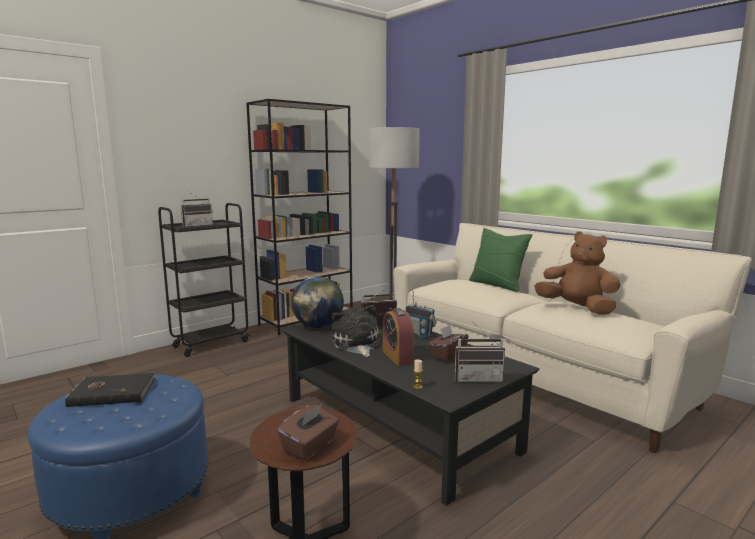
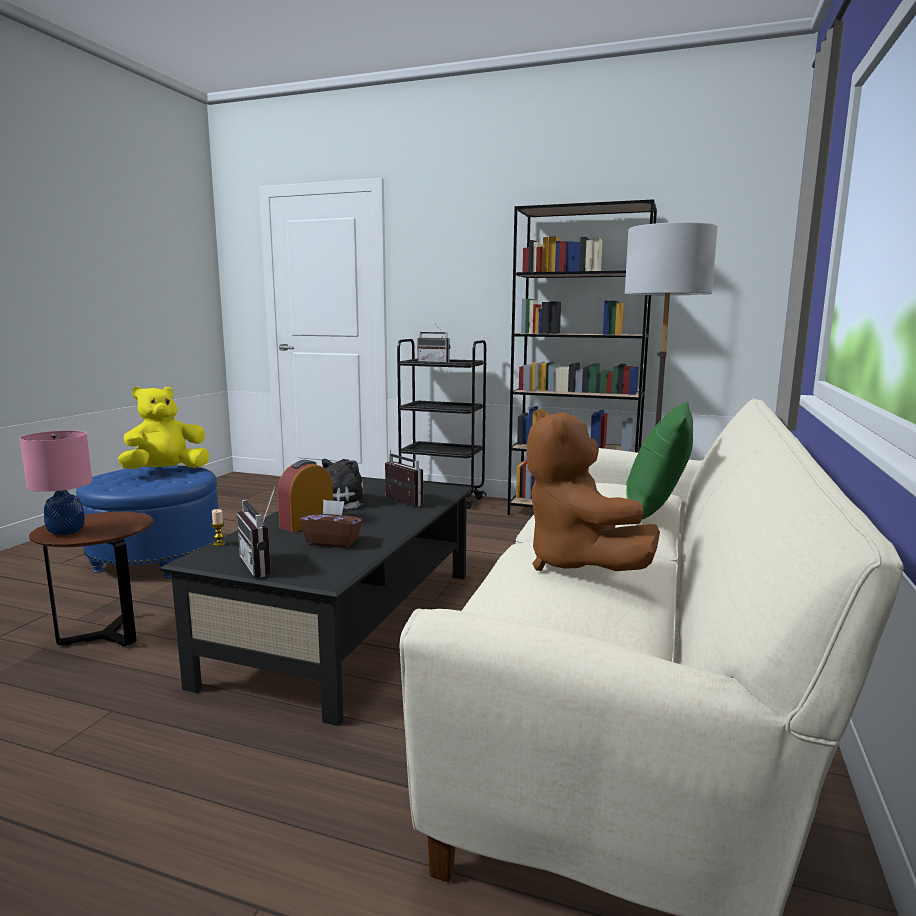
camera: 60 degrees right, 0 degrees up
black book [65,373,155,407] -> yellow plush toy [118,386,210,469]
brown tissue box [277,404,339,460] -> pink table lamp [20,430,92,536]
globe [291,276,344,328] -> none
radio [405,290,437,338] -> none
brown plush toy [534,231,621,315] -> brown plush toy turned 150 degrees clockwise [526,410,660,571]

